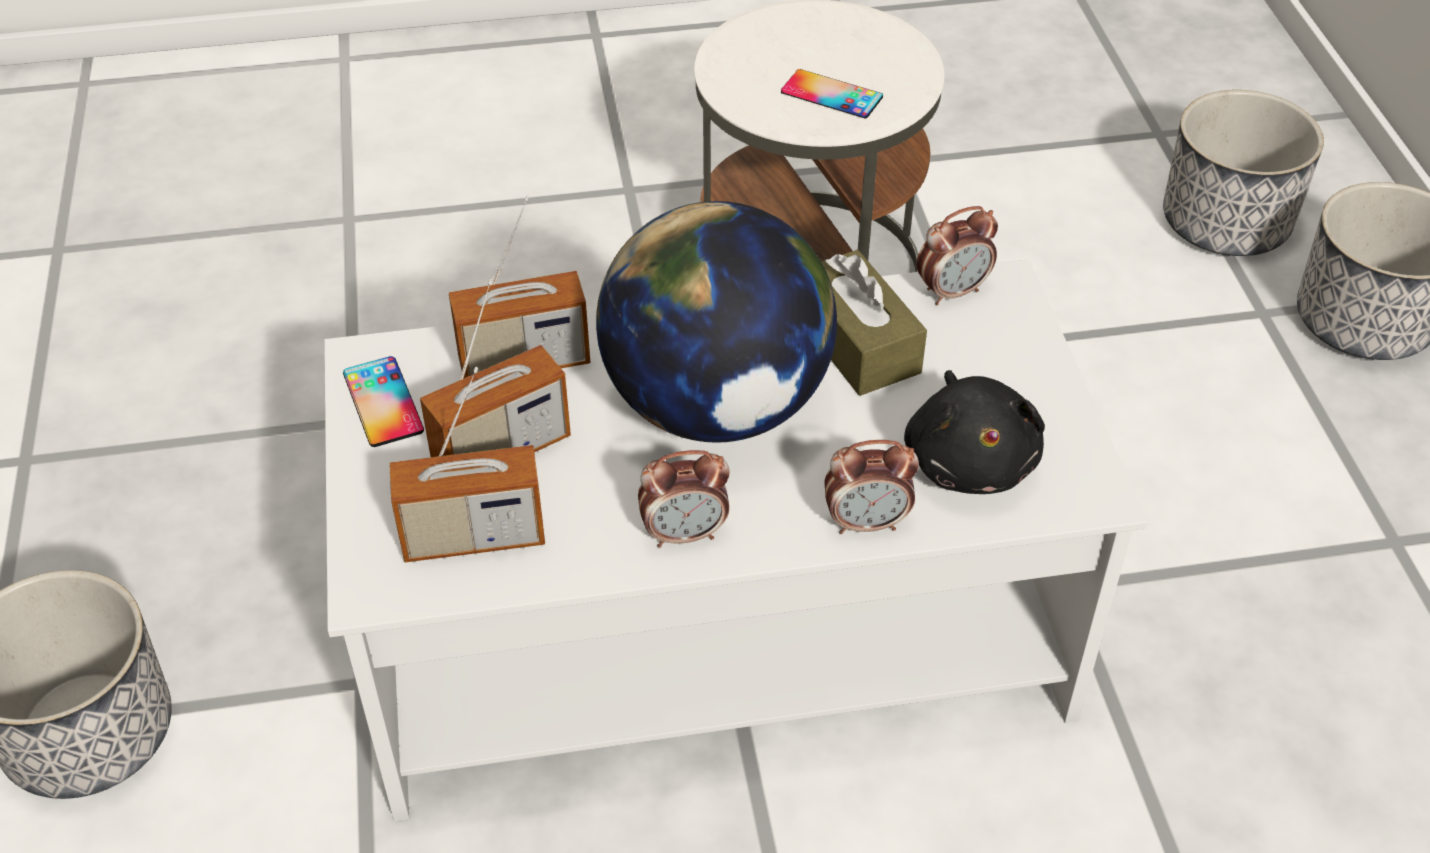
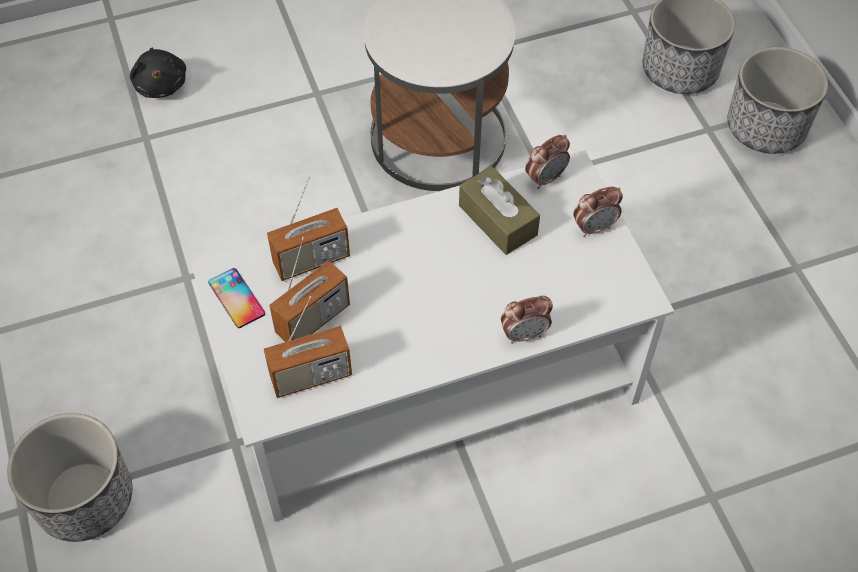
camera: 10 degrees left, 10 degrees up
globe [596,201,837,443] -> none
alarm clock [638,450,730,548] -> alarm clock moved to [573,187,623,237]
phone [781,69,883,118] -> none
black plush toy [904,370,1045,494] -> black plush toy moved to [130,48,186,98]

